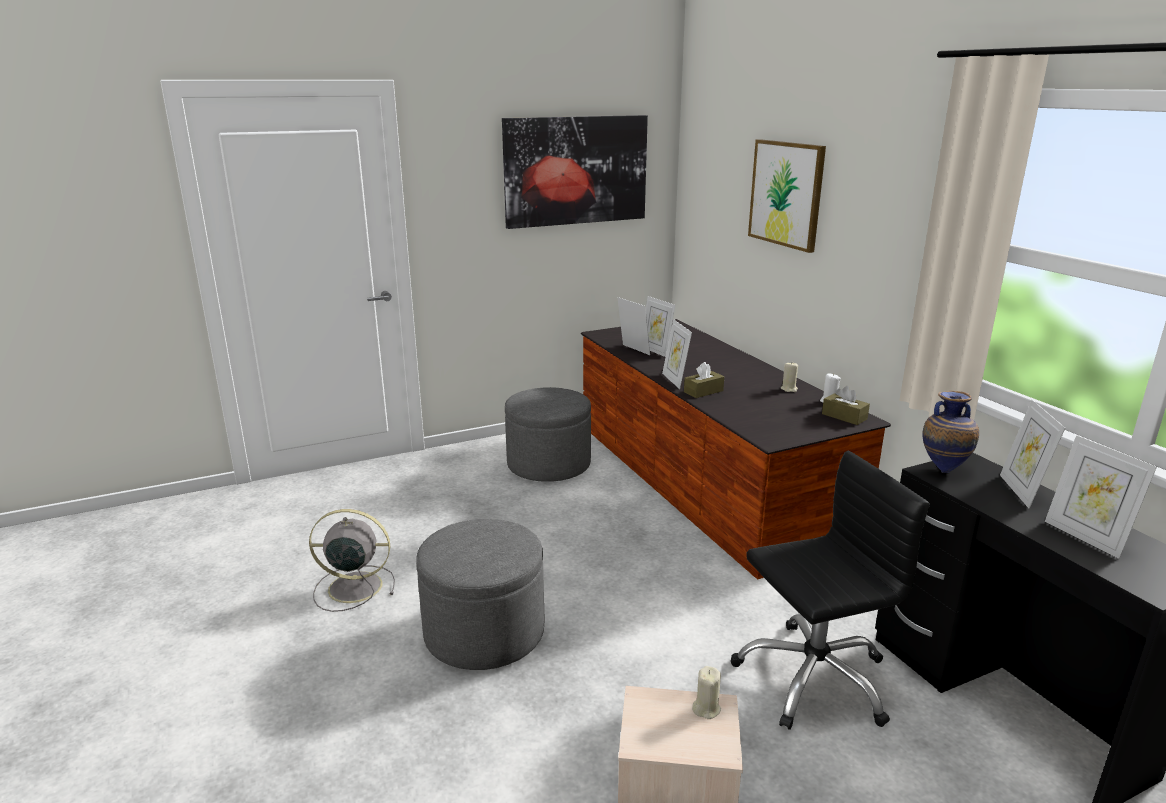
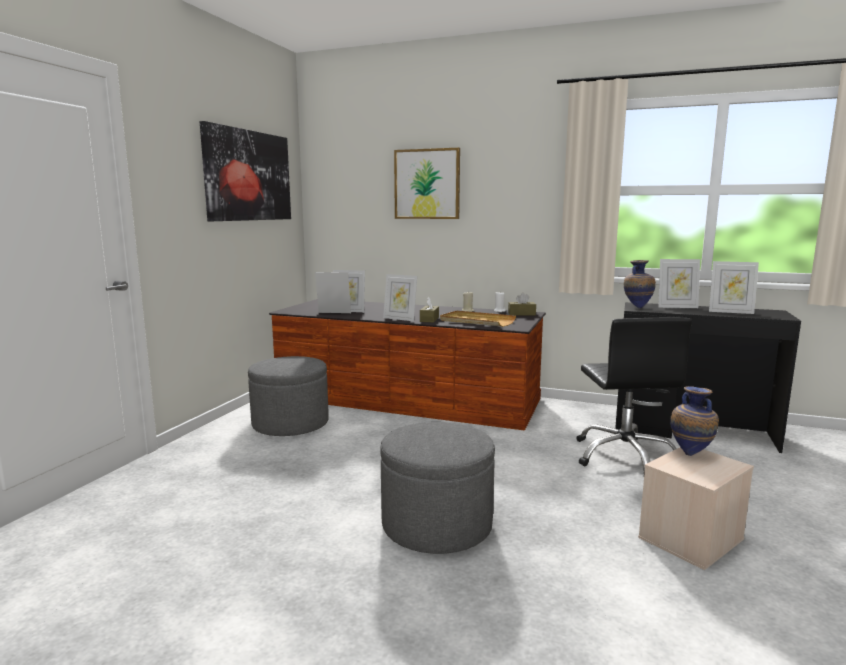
camera: 45 degrees left, 10 degrees down
grey fan [309,509,395,612] -> none
beige candle [692,666,721,719] -> vase [670,386,719,456]
black office chair [731,451,930,730] -> black office chair turned 150 degrees clockwise [576,318,692,473]
picture frame [1000,400,1065,509] -> picture frame turned 45 degrees counterclockwise [658,259,700,308]
none -> beige tray [440,311,516,327]

